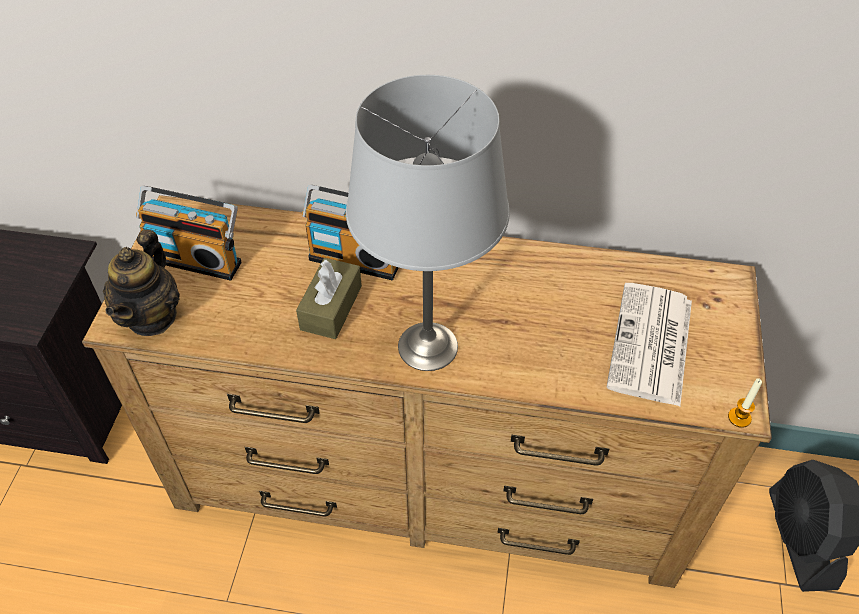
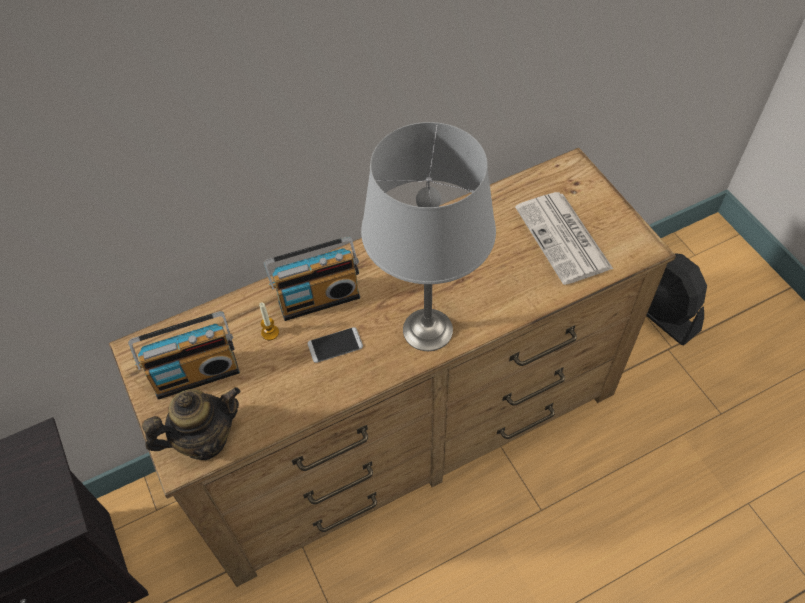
camera: 35 degrees left, 5 degrees up
teapot [103,229,180,336] -> teapot turned 90 degrees counterclockwise [142,387,240,460]
brown tissue box [296,258,362,339] -> phone [308,327,363,363]
candle [728,378,762,428] -> candle moved to [259,303,279,340]

